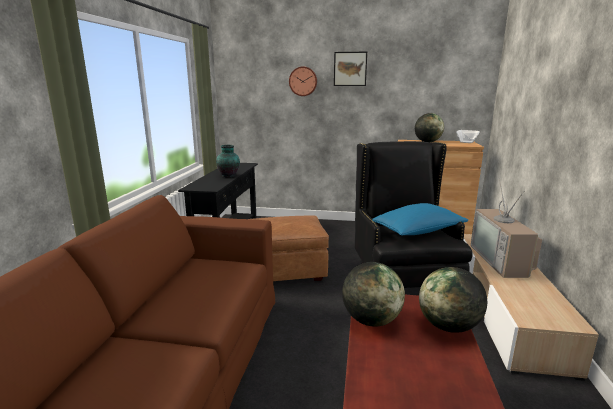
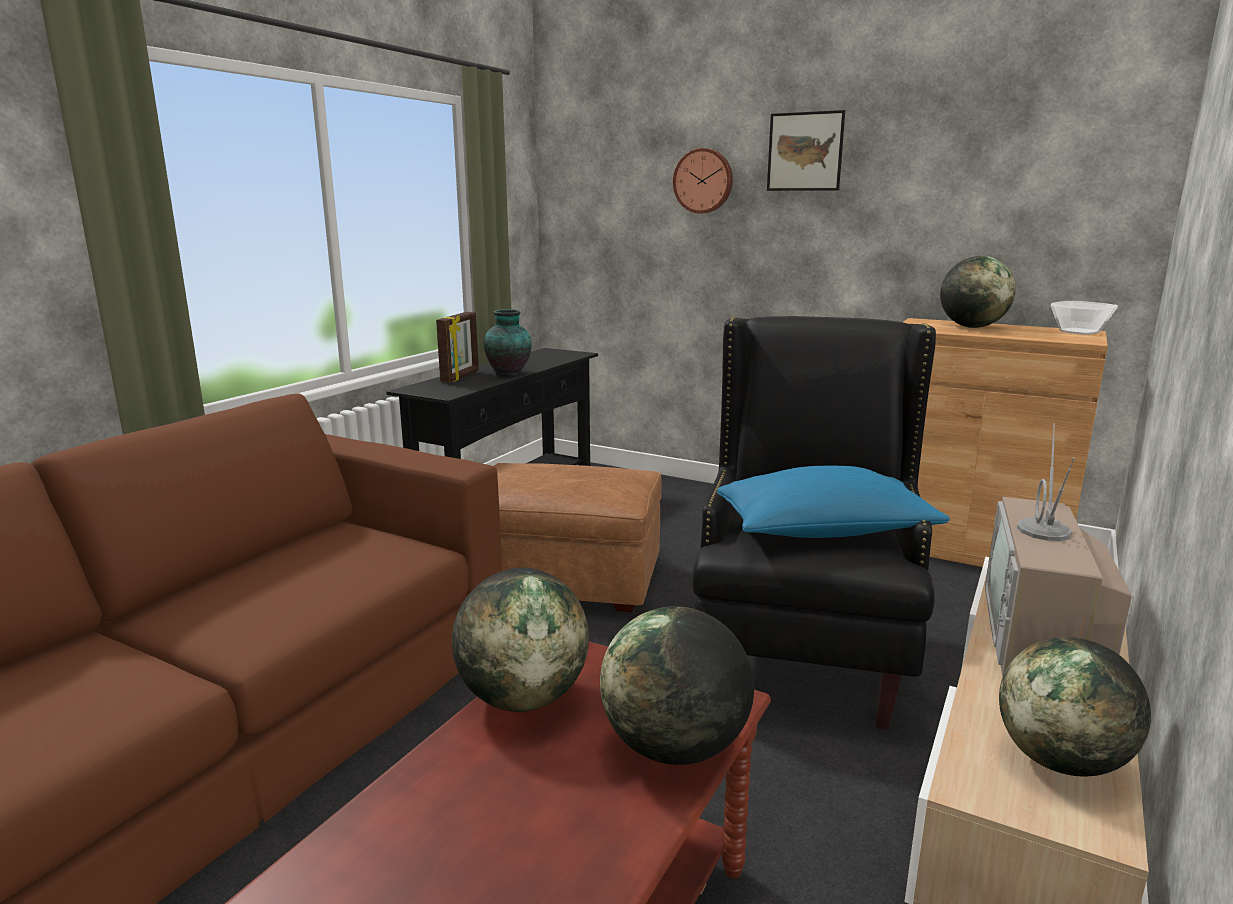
camera: 20 degrees right, 0 degrees up
none -> picture frame [436,312,479,382]
none -> globe [999,637,1151,776]

